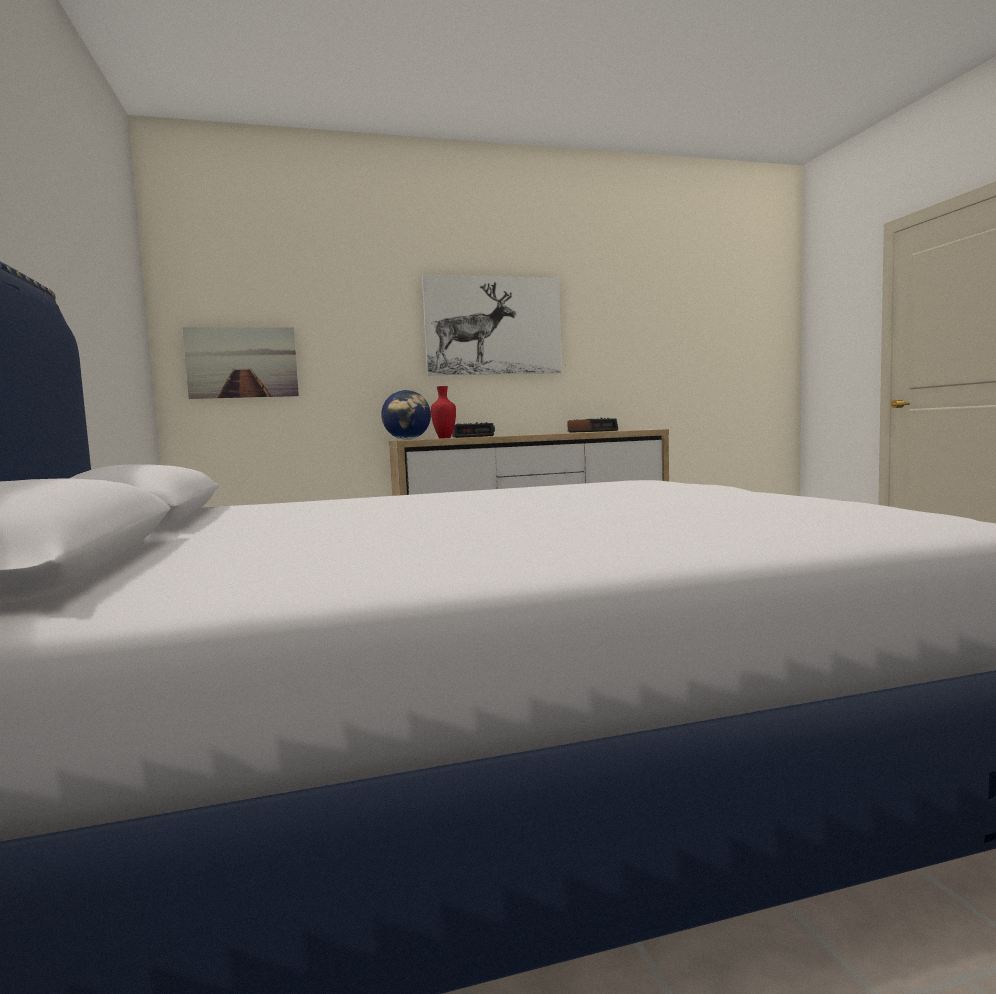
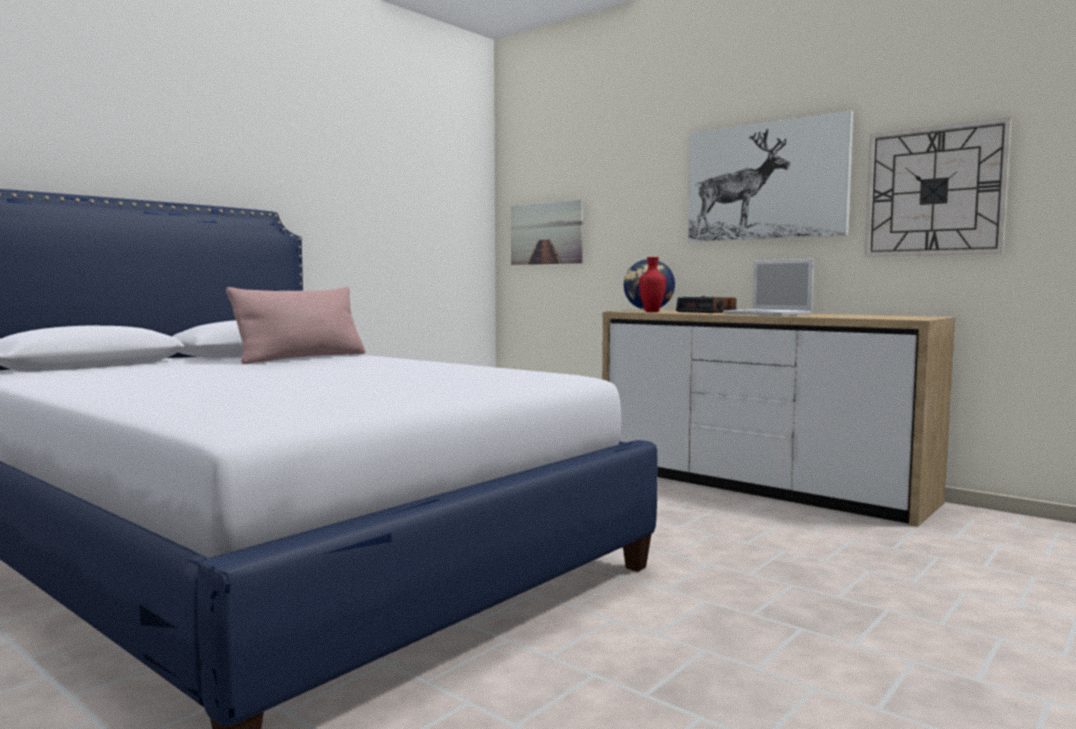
camera: 55 degrees right, 0 degrees up
alarm clock [567,418,618,433] -> none
none -> pink pillow [226,287,365,364]
none -> laptop [723,259,814,316]
none -> wall clock [865,117,1011,257]

